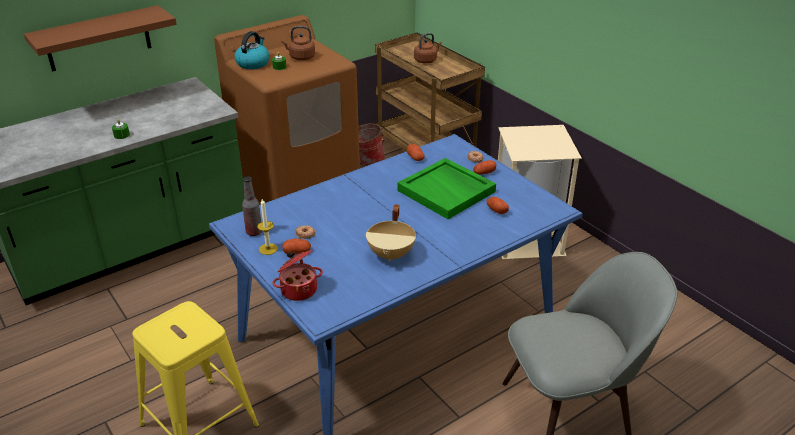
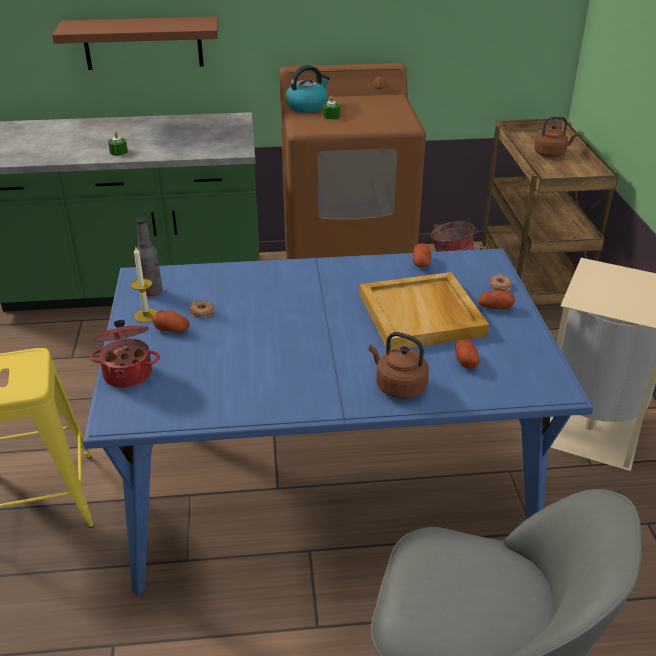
camera: 30 degrees right, 0 degrees up
brown kettle [281,26,315,60] -> brown kettle moved to [369,332,429,399]
beige cooking pot [366,204,416,262] -> none
green tray [397,158,496,219] -> beige tray [360,272,489,351]

